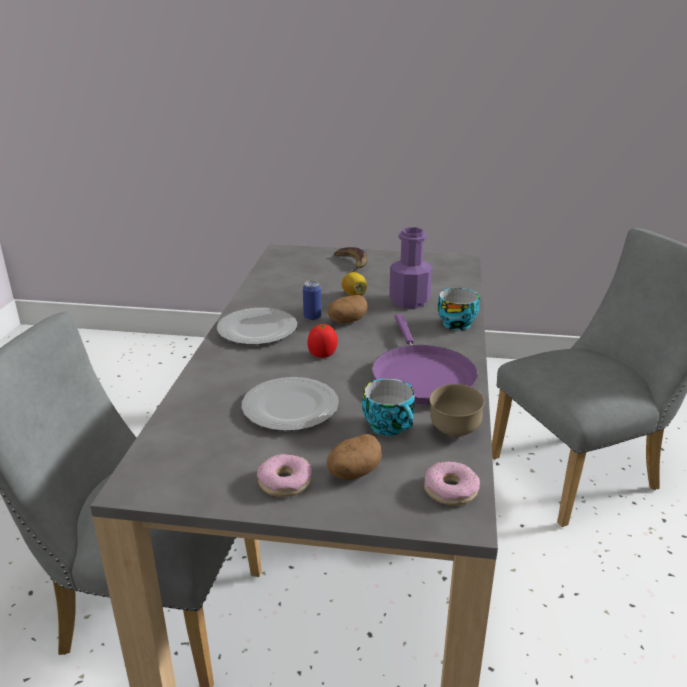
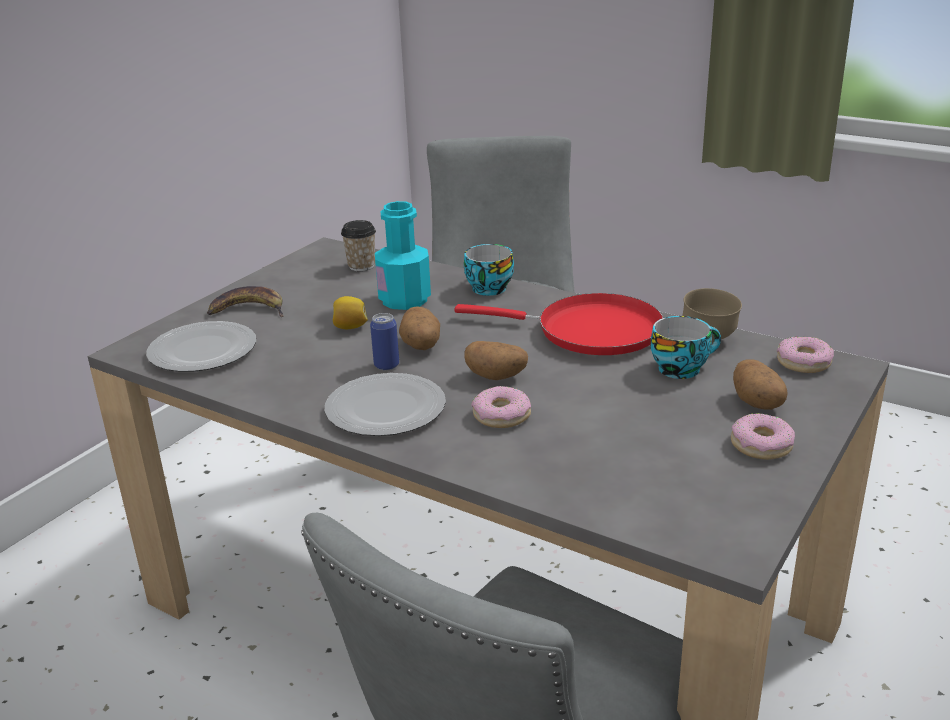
camera: 65 degrees left, 0 degrees up
plate [242,377,339,431] -> plate moved to [146,321,256,372]
tomato [307,324,338,358] -> potato [464,341,528,380]
purple frying pan [372,314,478,405] -> red frying pan [455,293,663,355]
purple bottle [389,227,432,309] -> turquoise bottle [375,201,431,310]
none -> cup [341,220,376,271]
none -> donut [471,386,531,428]

